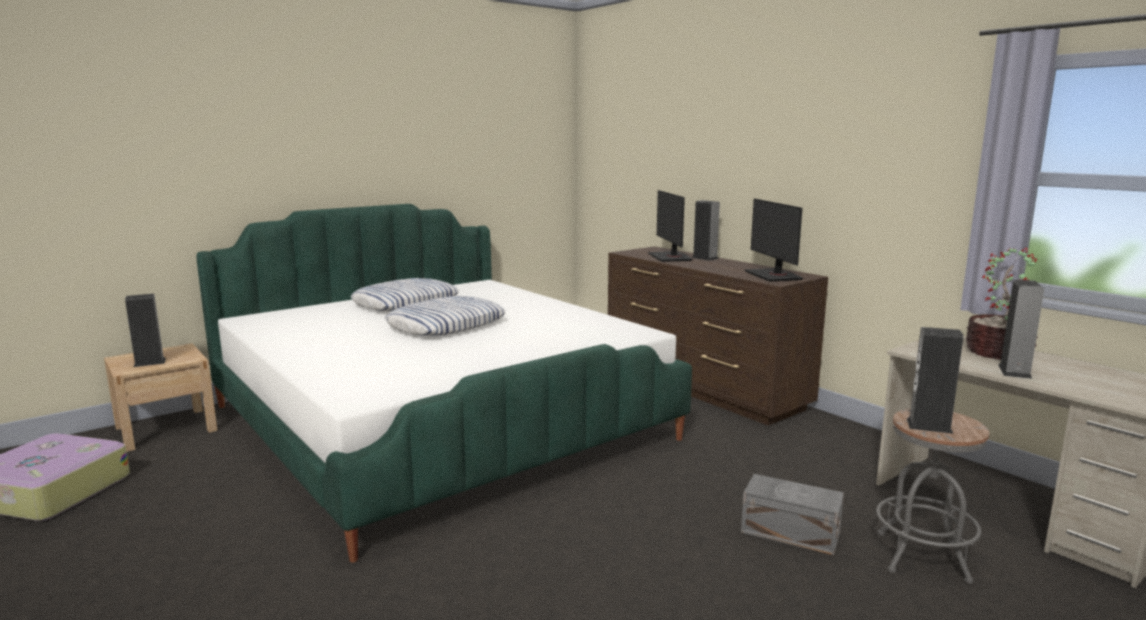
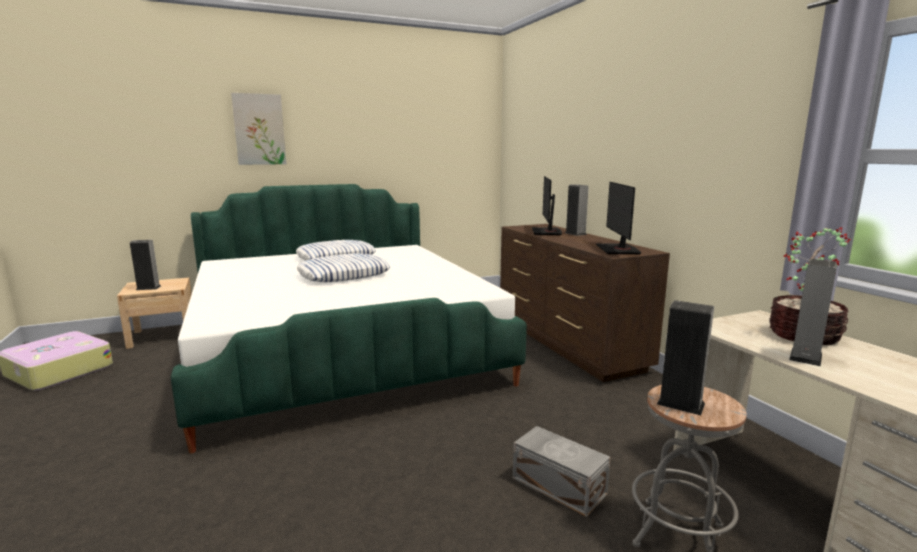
camera: 15 degrees right, 0 degrees up
none -> picture [231,93,286,165]

